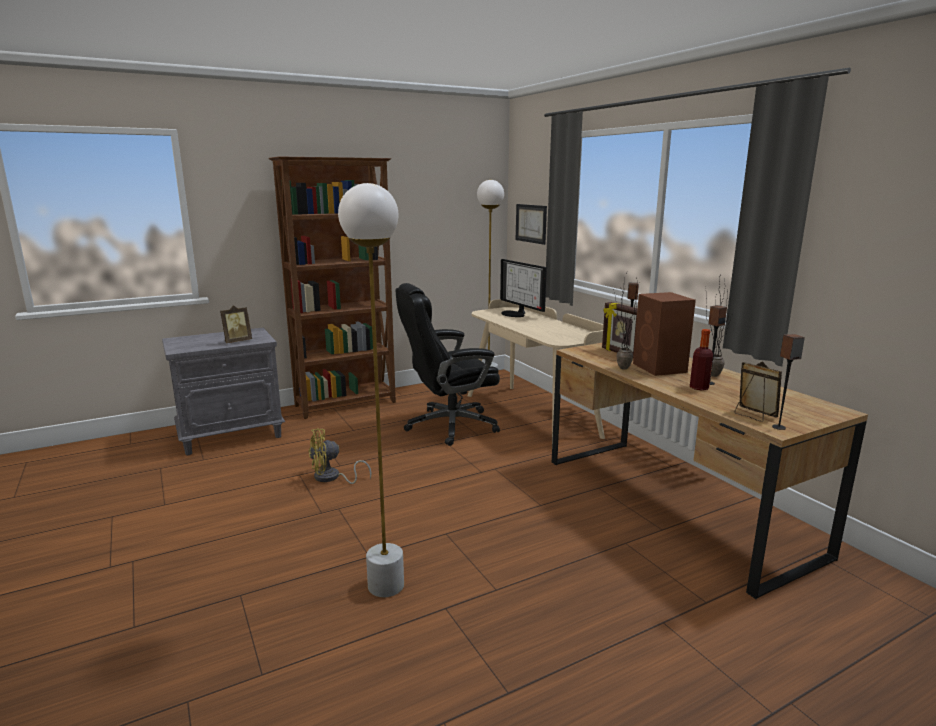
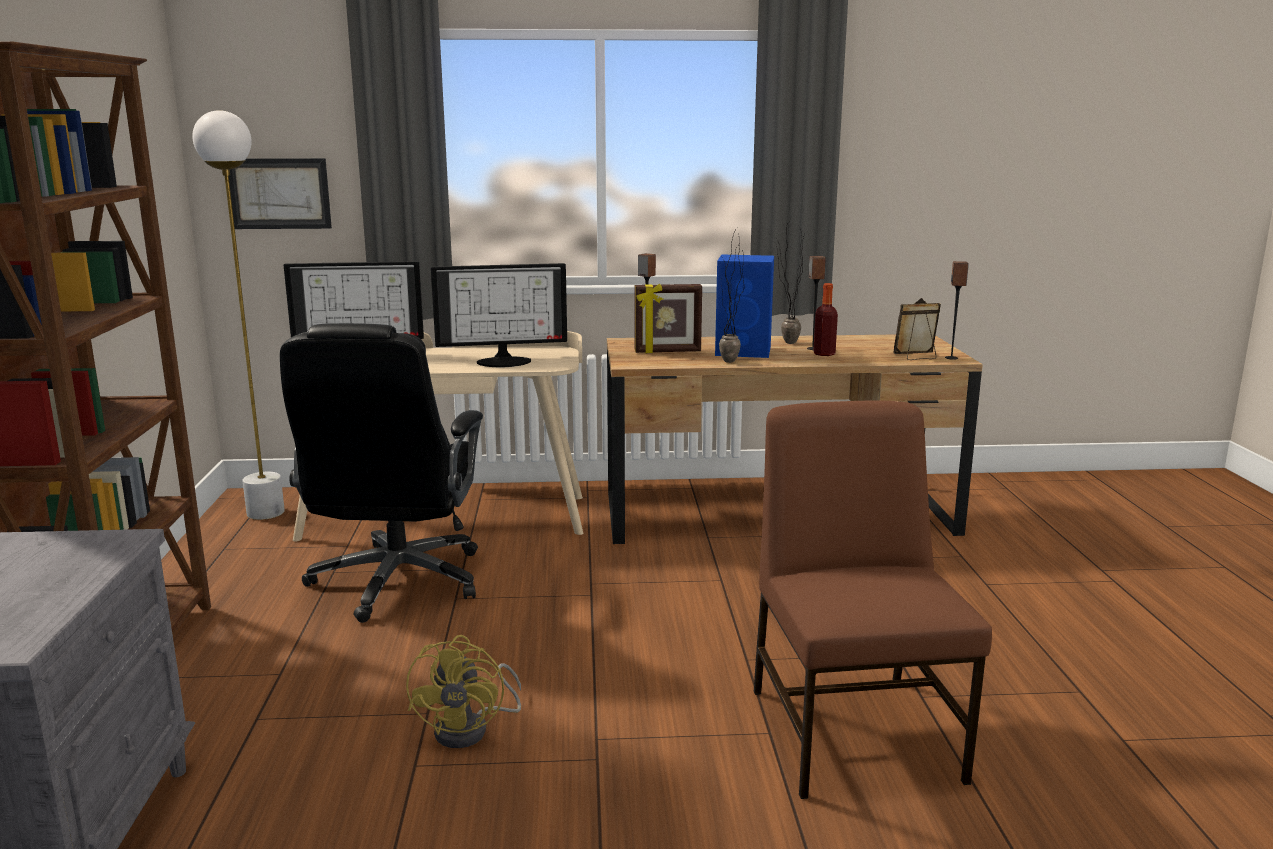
camera: 65 degrees left, 0 degrees up
picture frame [220,305,252,343] -> none
white floor lamp [338,183,404,597] -> brown chair [754,401,992,799]
brown speaker [633,292,696,376] -> blue speaker [715,255,774,358]
none -> monitor [431,263,567,367]

